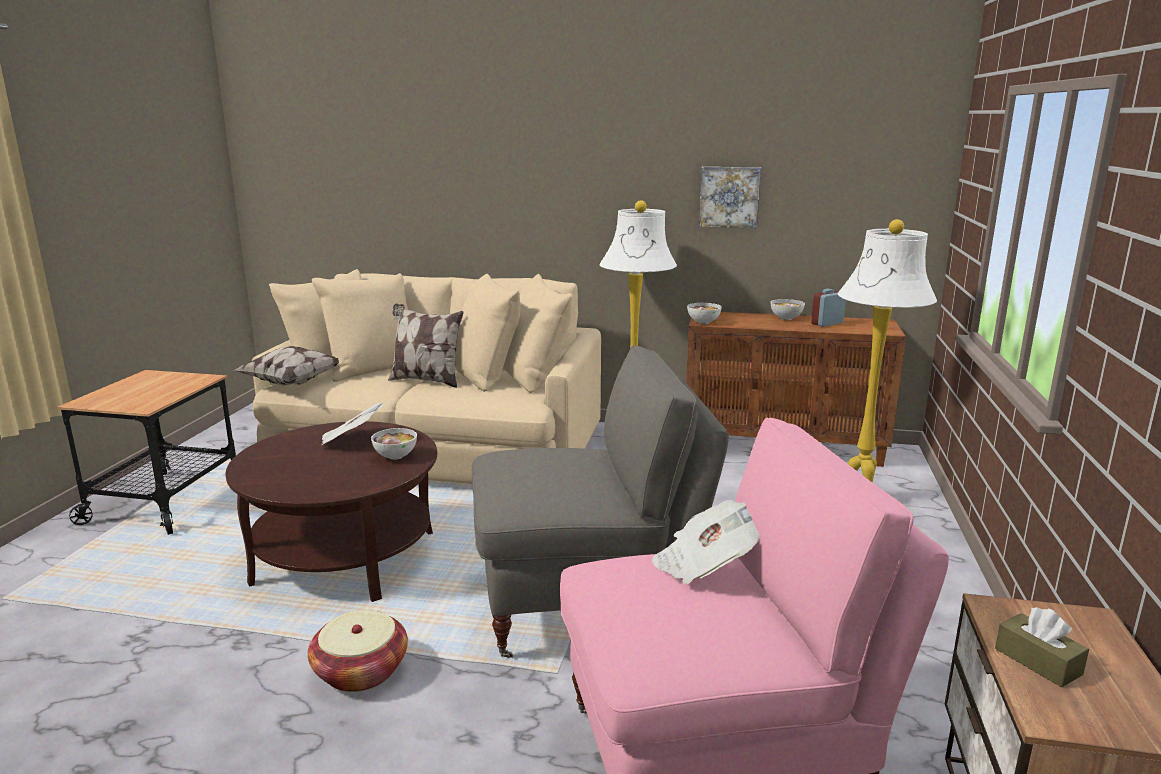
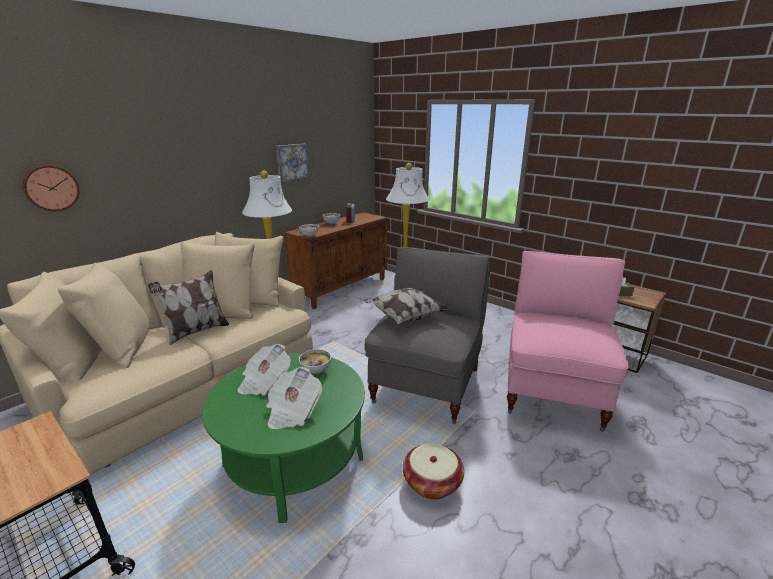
camera: 60 degrees left, 5 degrees up
brown coffee table [226,421,437,602] -> green coffee table [202,353,365,523]
pillow [235,346,339,386] -> pillow moved to [363,288,449,324]
newspaper [652,500,760,584] -> newspaper moved to [266,367,322,429]
none -> wall clock [22,165,80,211]

